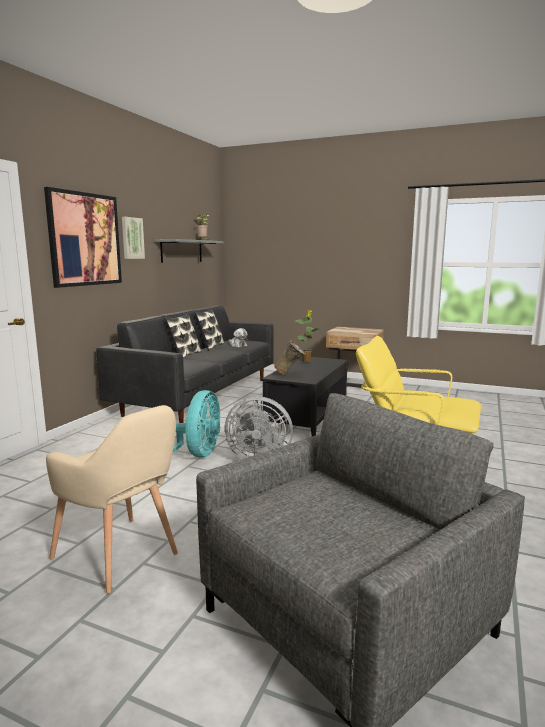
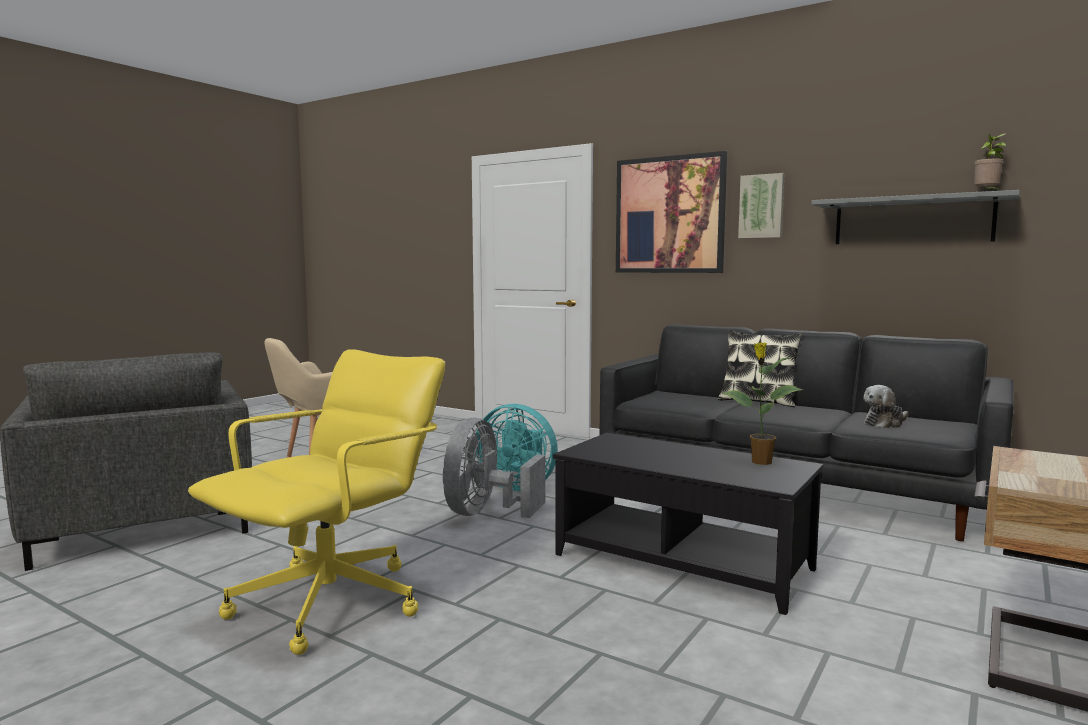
camera: 100 degrees right, 5 degrees down
pillow [194,308,224,351] -> none
beige vase [274,340,306,375] -> none

